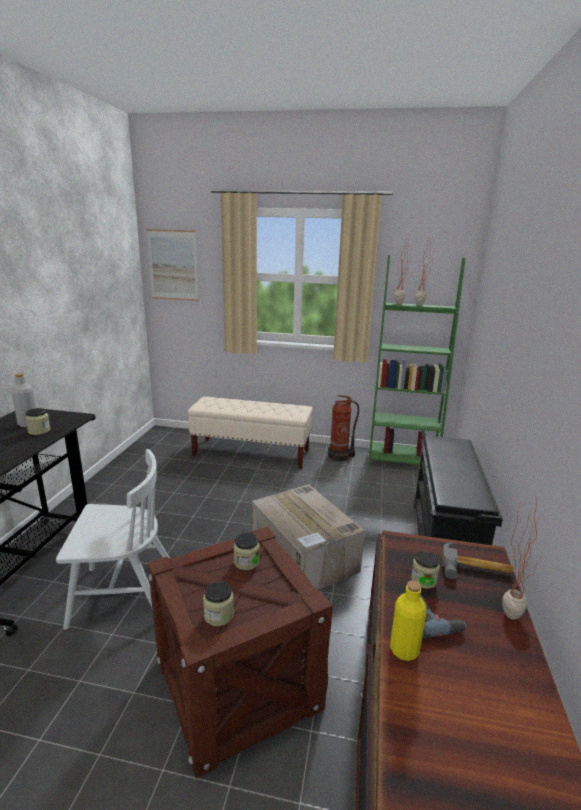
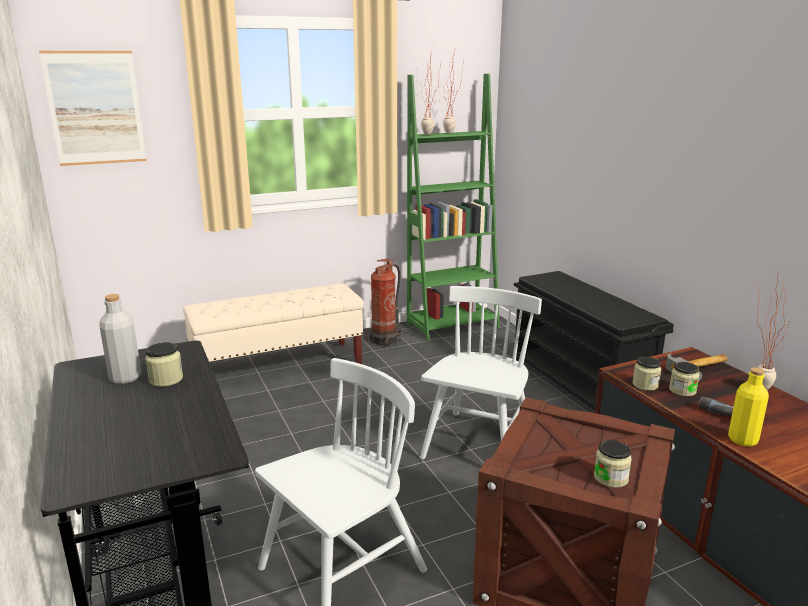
camera: 35 degrees left, 0 degrees up
jar [234,533,259,570] -> jar moved to [633,357,661,391]
cardboard box [252,485,365,591] -> white chair [420,286,542,459]

